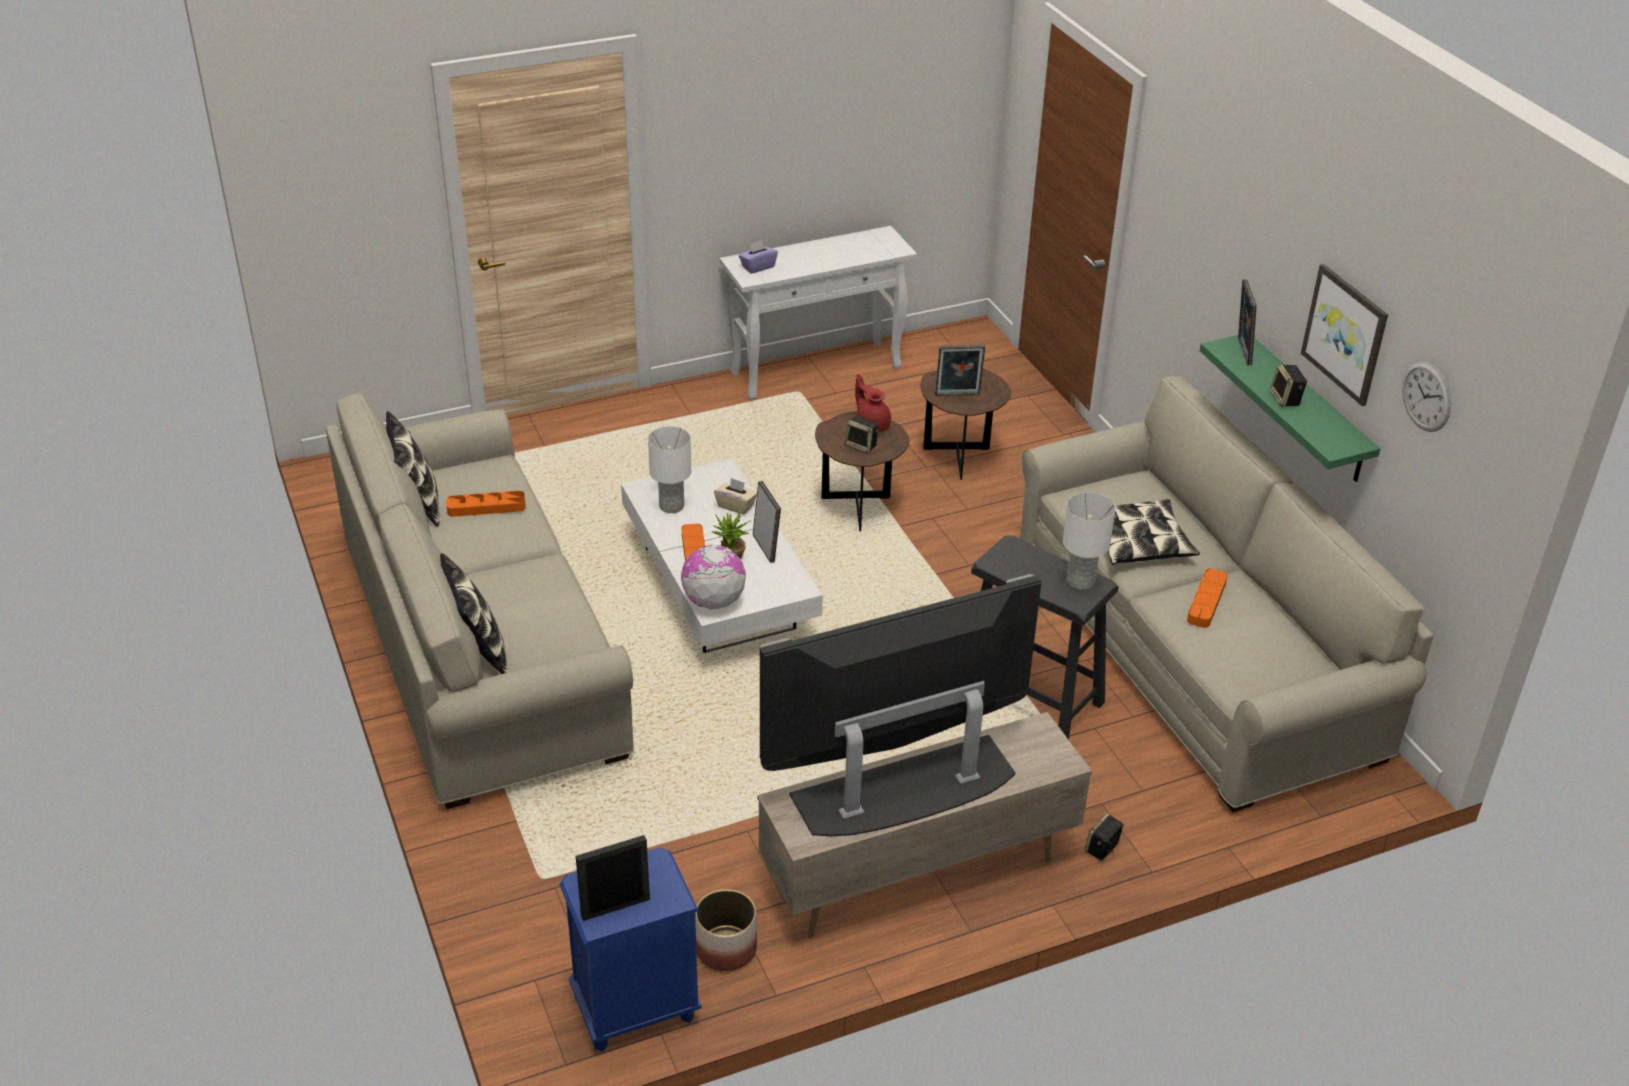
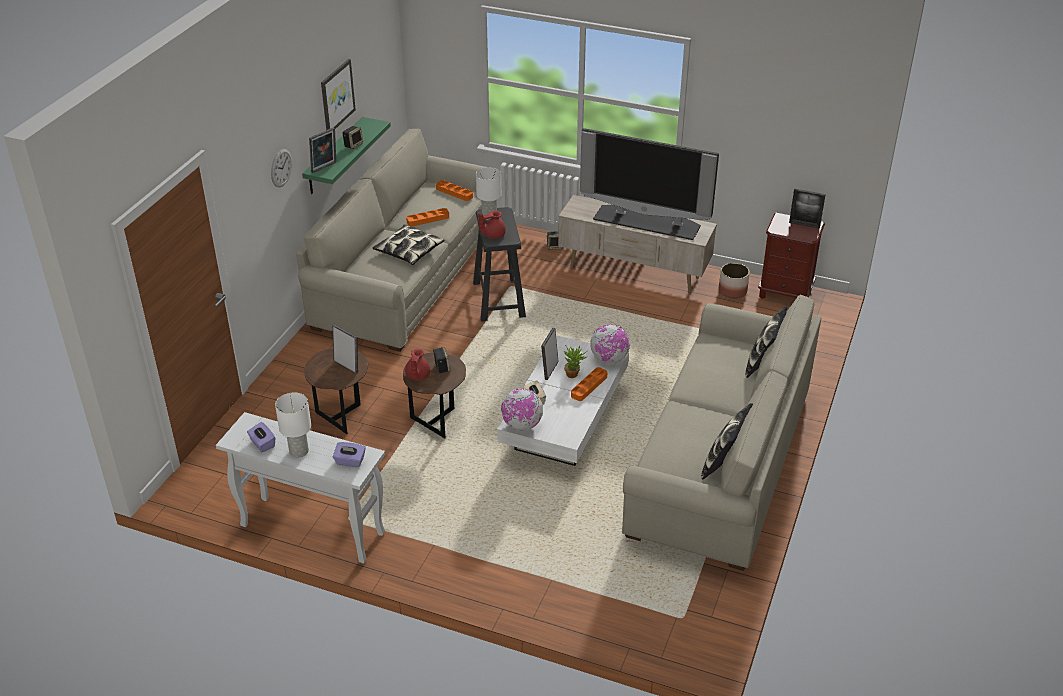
camera: 135 degrees left, 0 degrees up
orange tray [446,491,526,517] -> orange tray moved to [436,180,473,201]
blue nightstand [559,847,702,1052] -> brown nightstand [758,213,825,299]
white table lamp [648,426,691,513] -> white table lamp moved to [275,393,311,458]
wall clock [1402,361,1451,432] -> wall clock moved to [271,149,292,188]
none -> purple tissue box [247,422,275,452]
none -> red teapot [479,211,506,239]
none -> globe [501,388,543,431]

